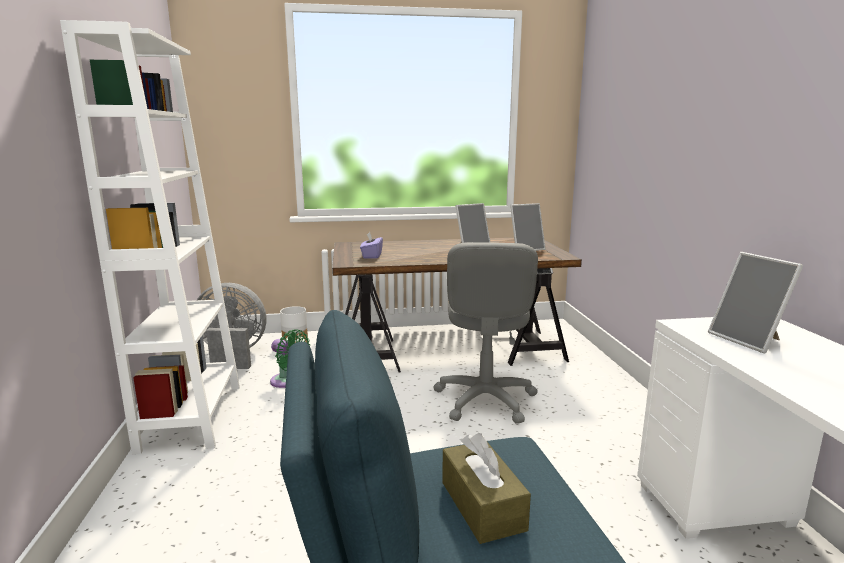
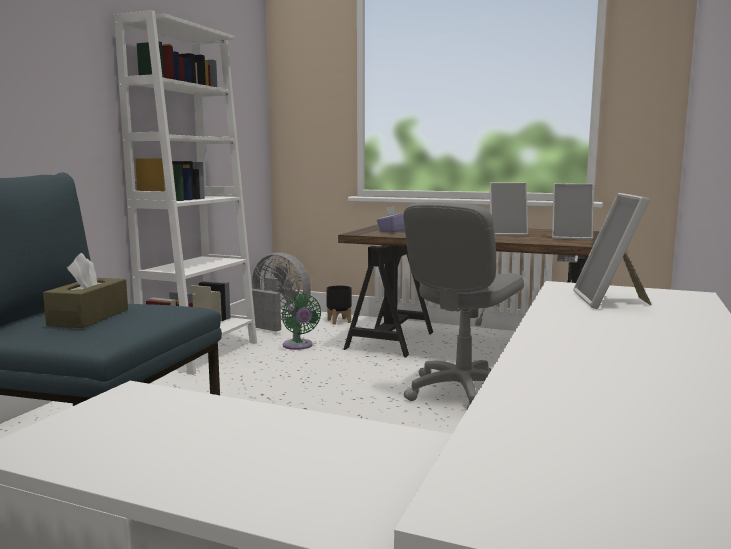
camera: 30 degrees right, 5 degrees down
white planter [280,306,308,343] -> black planter [326,285,352,325]

